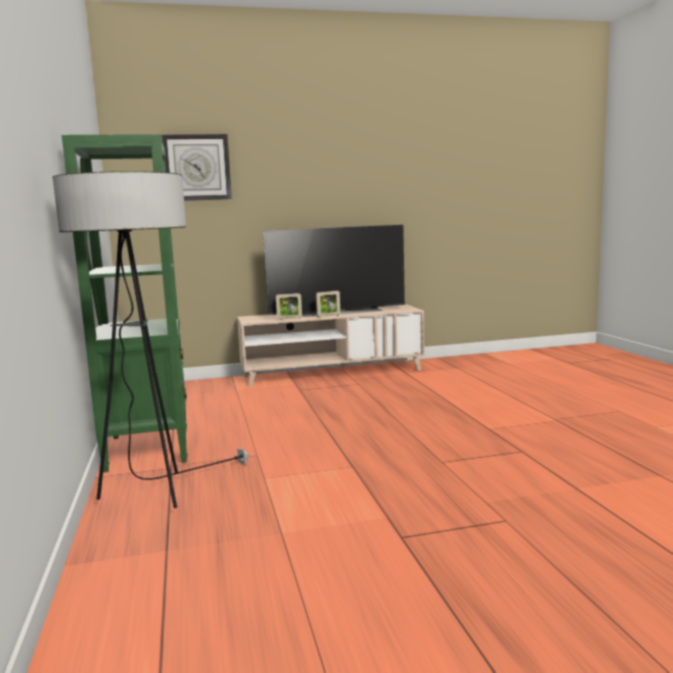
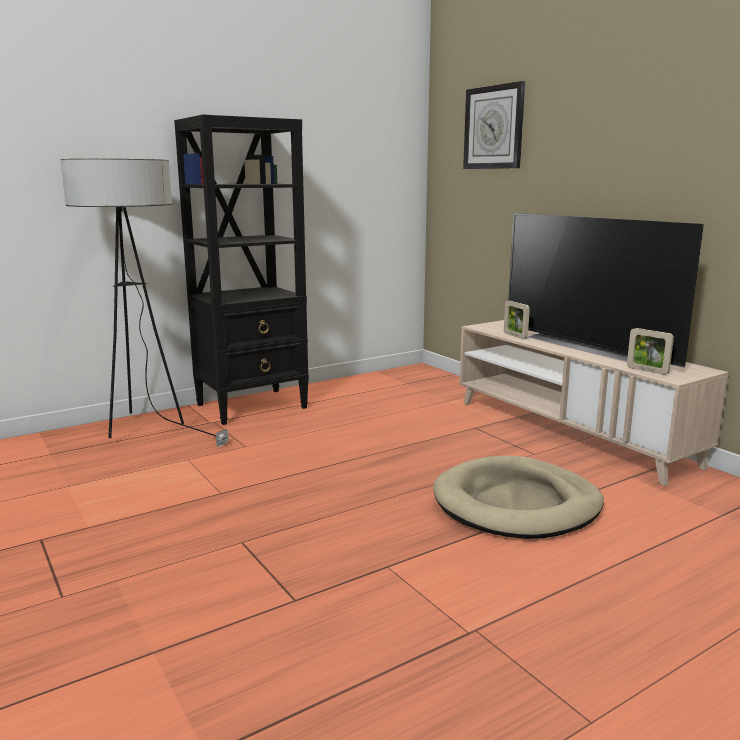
camera: 70 degrees right, 5 degrees up
green bookcase [62,134,187,473] -> black bookcase [174,114,309,425]
picture frame [316,291,340,317] -> picture frame moved to [627,328,674,375]
none -> beige dog bed [433,456,604,539]

